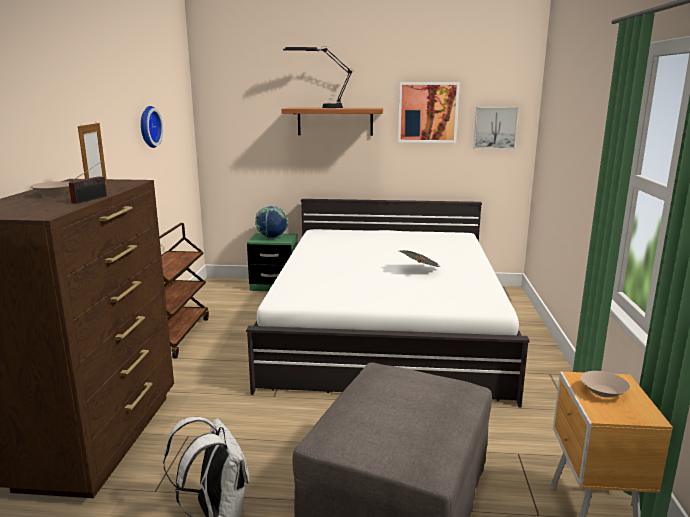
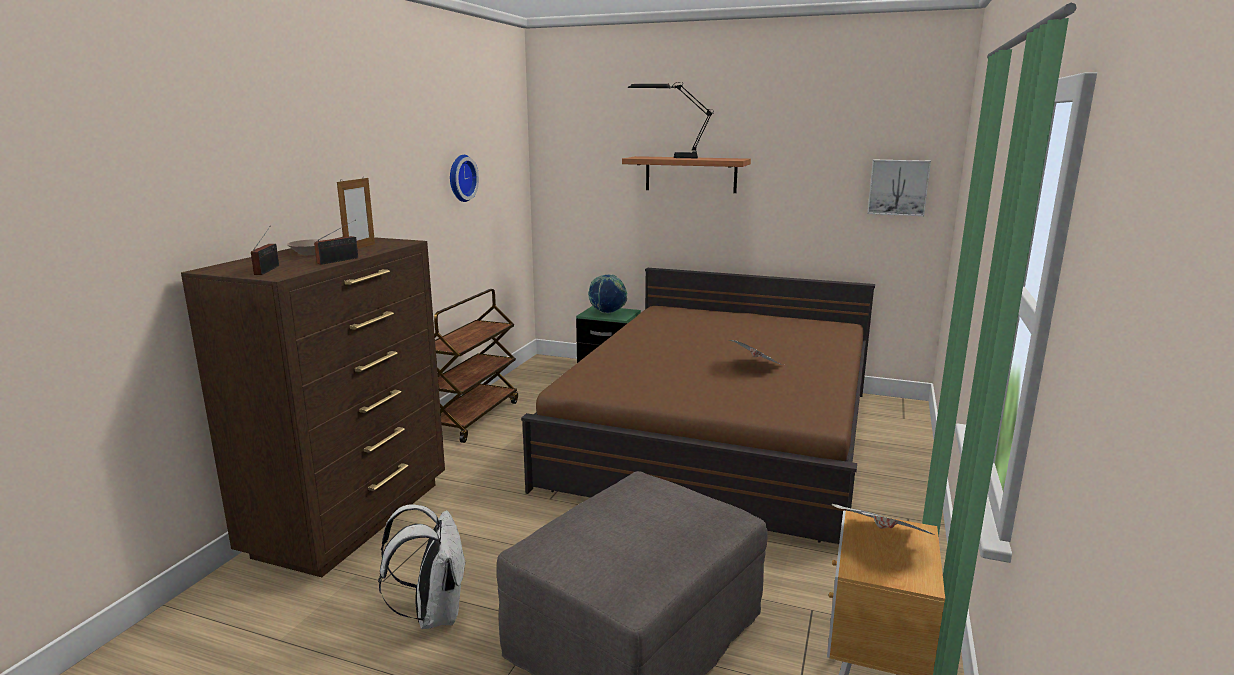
camera: 15 degrees right, 0 degrees up
white bed [246,199,530,407] -> brown bed [521,268,875,544]
picture [398,82,460,143] -> none
beige bowl [580,371,630,398] -> newspaper [832,504,934,535]
none -> radio [251,225,279,275]

